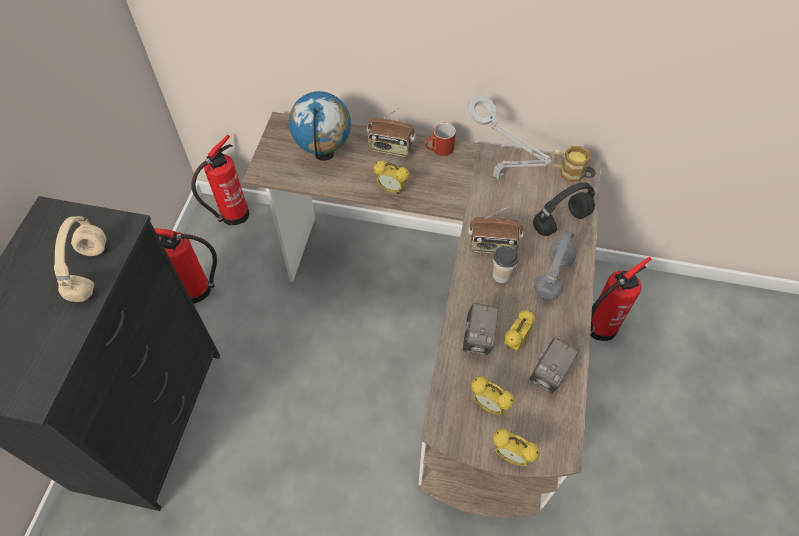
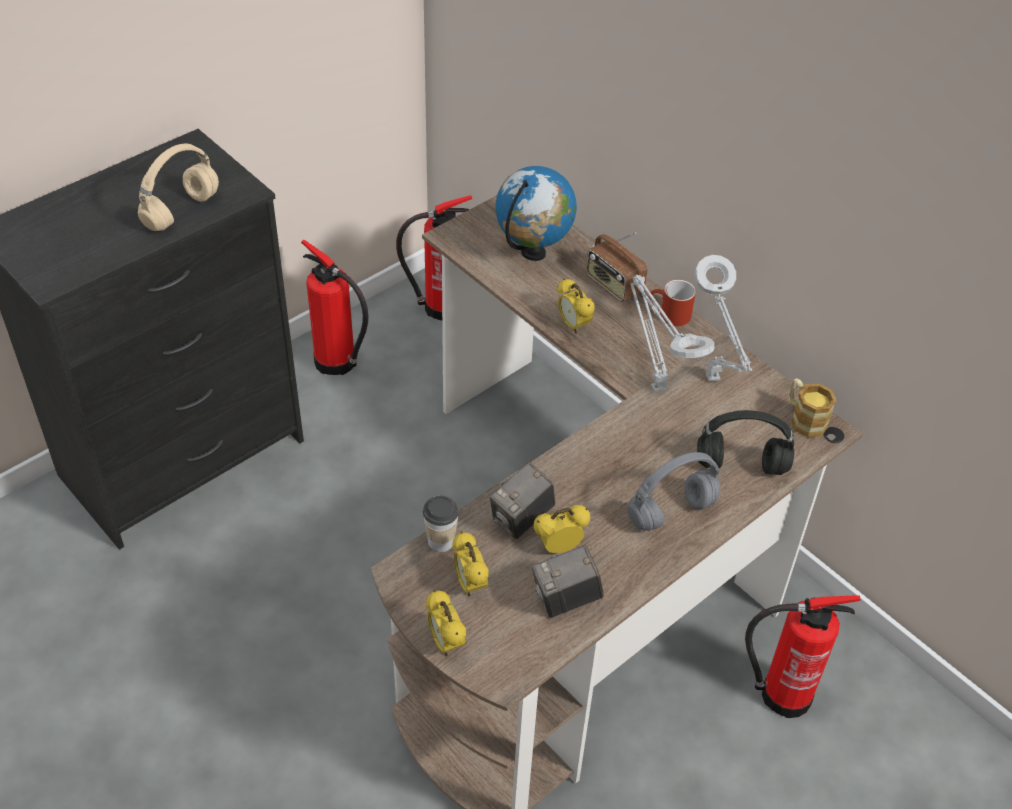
camera: 35 degrees right, 10 degrees down
radio [468,206,523,254] -> none
cup [493,246,519,283] -> cup moved to [423,496,459,552]
none -> grey table lamp [630,275,715,392]

